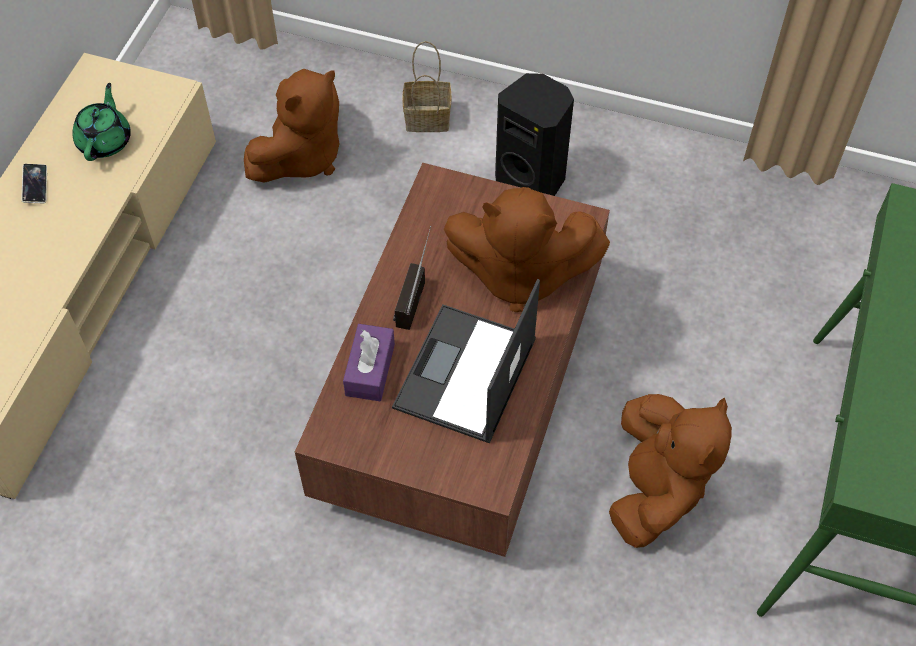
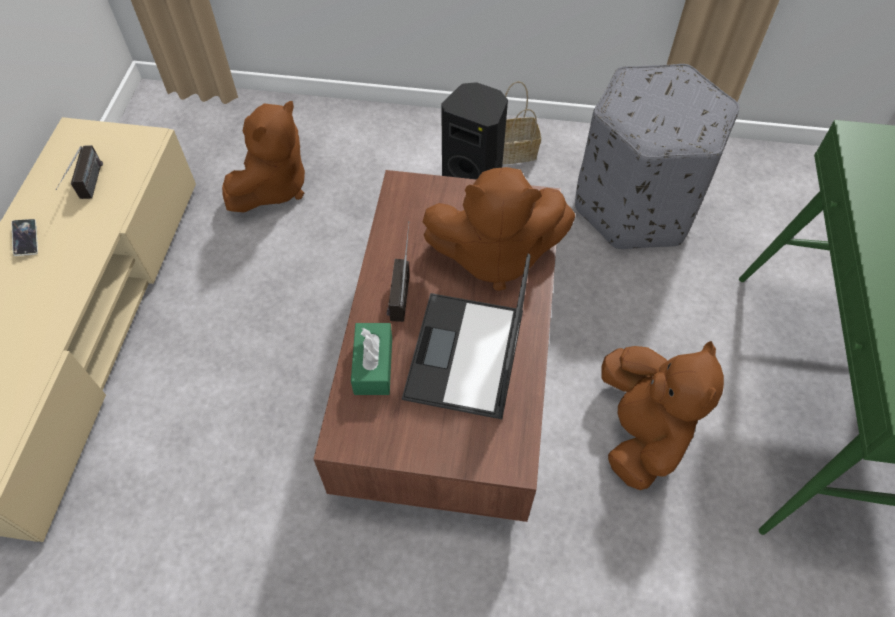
camera: 10 degrees left, 0 degrees up
green teapot [72,83,131,161] -> radio [56,145,103,199]
purple tissue box [343,324,395,401] -> green tissue box [351,323,392,395]
basket [402,41,452,132] -> basket moved to [503,81,541,164]
none -> grey ottoman [575,64,740,249]

